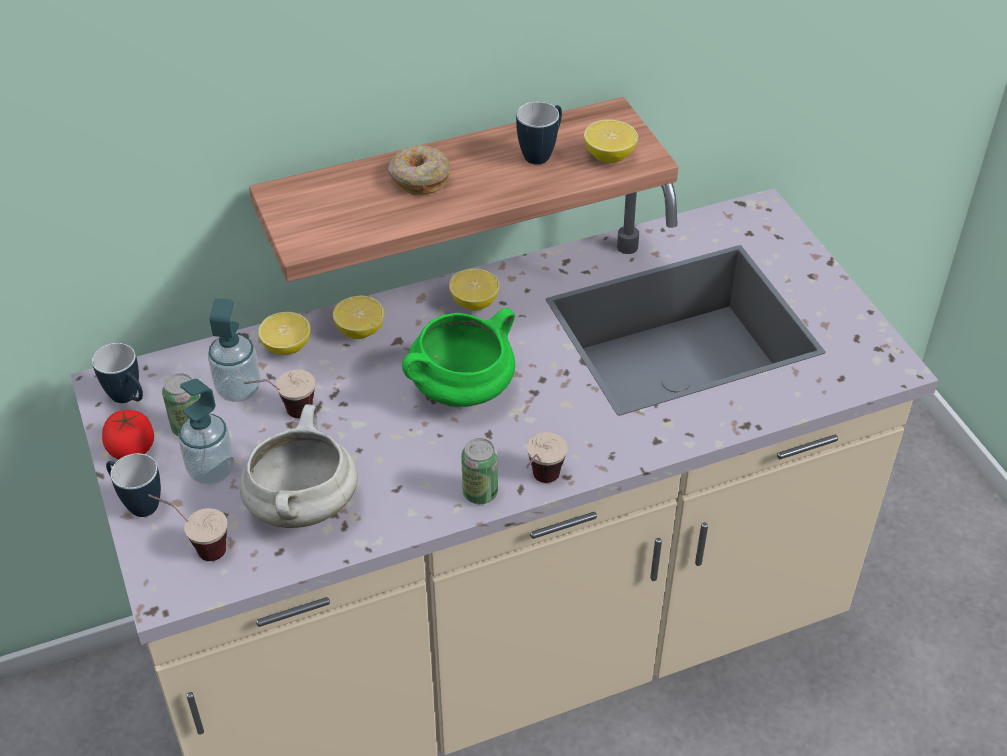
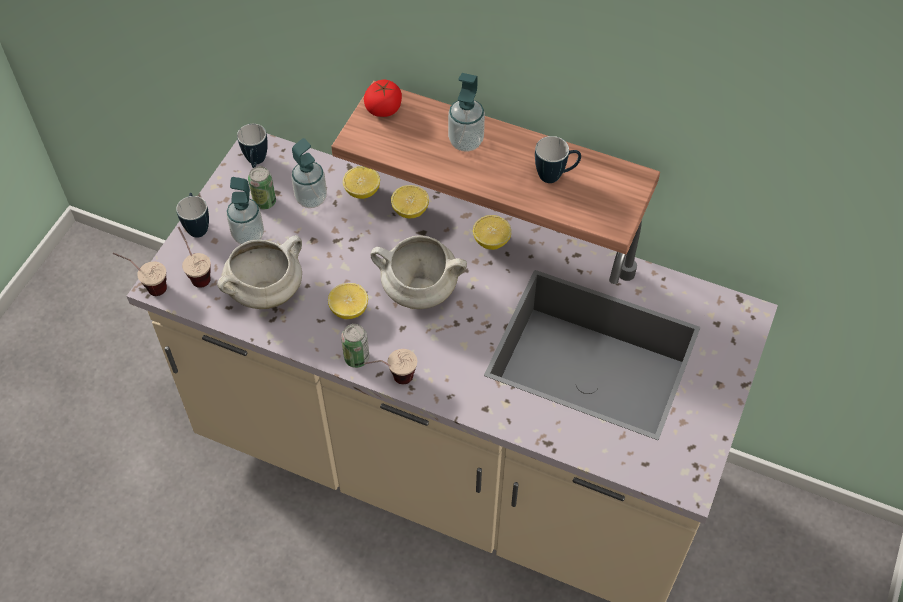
camera: 45 degrees right, 10 degrees up
tomato [102,410,154,459] -> tomato moved to [364,80,402,117]
cup [243,369,315,418] -> cup moved to [113,252,167,296]
donut [389,145,451,195] -> soap dispenser [448,73,485,152]
green cooking pot [402,308,515,407] -> white cooking pot [370,235,467,309]
lemon [584,119,638,163] -> lemon moved to [328,283,368,319]

